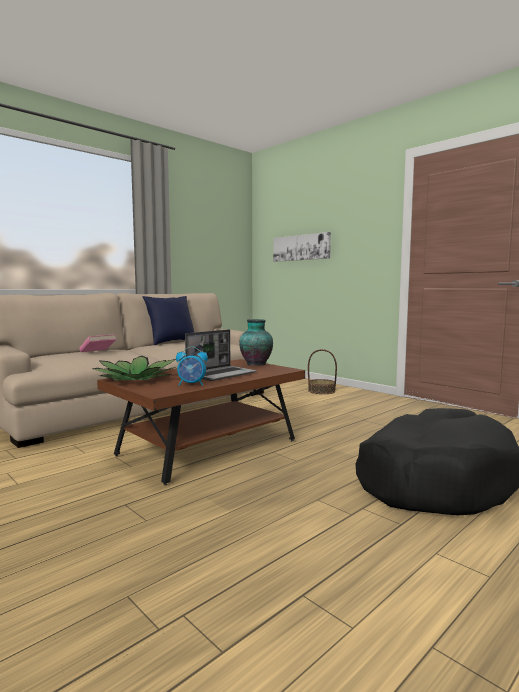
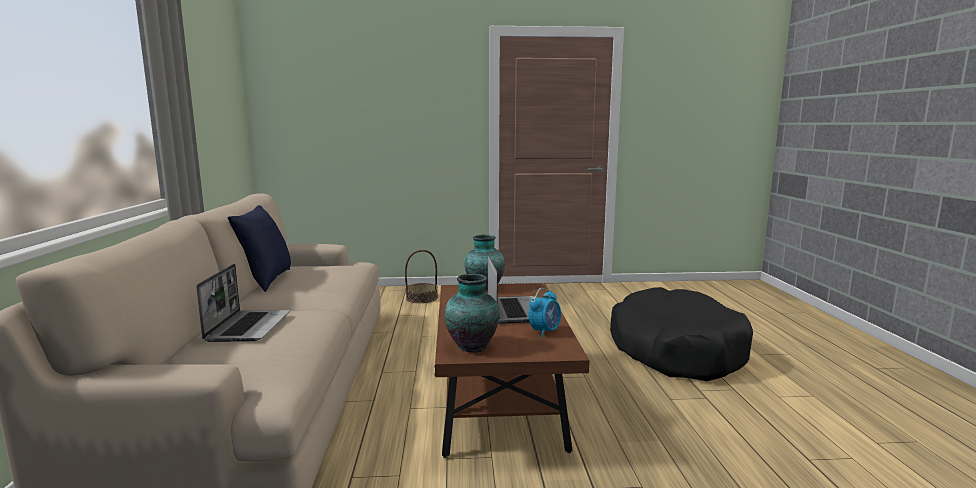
camera: 50 degrees left, 5 degrees up
pink book [79,334,117,352] -> laptop [196,264,290,342]
potted plant [92,356,176,381] -> vase [445,274,499,352]
picture [273,232,331,262] -> none

